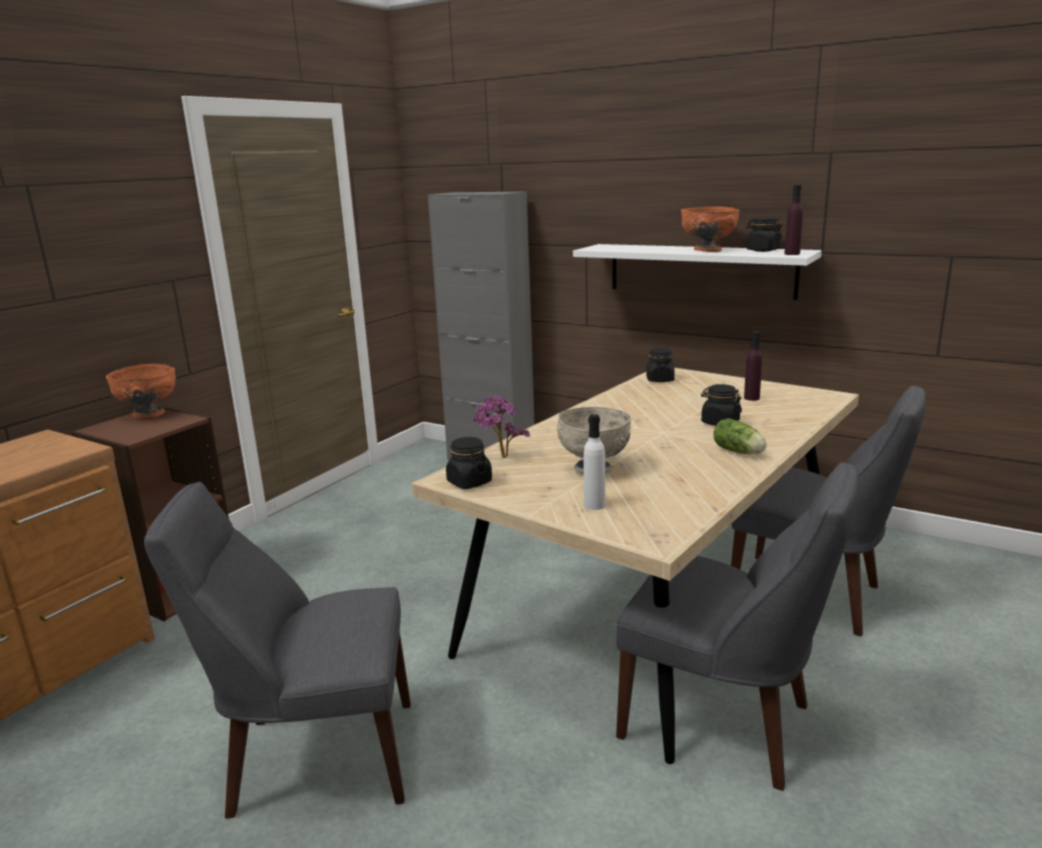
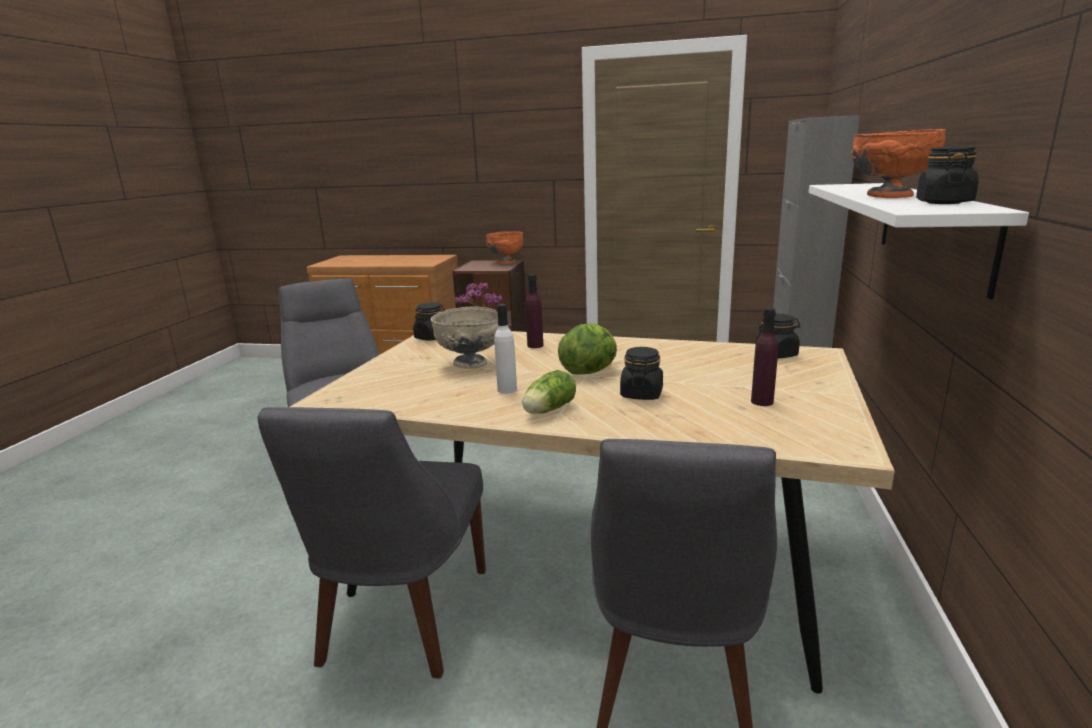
camera: 70 degrees right, 0 degrees up
white bottle [584,414,605,510] -> white bottle moved to [494,304,517,394]
purple bottle [784,185,803,255] -> purple bottle moved to [525,274,543,348]
none -> lettuce [558,324,617,374]

